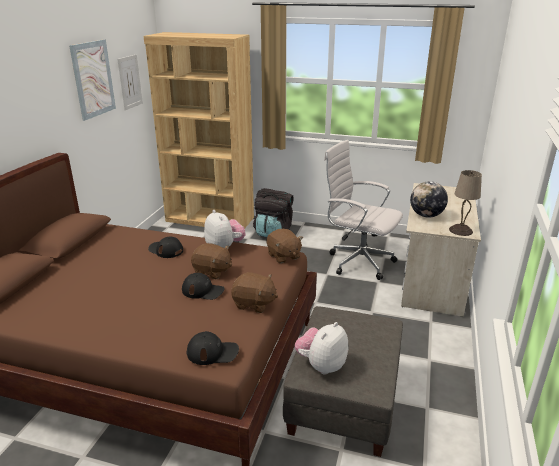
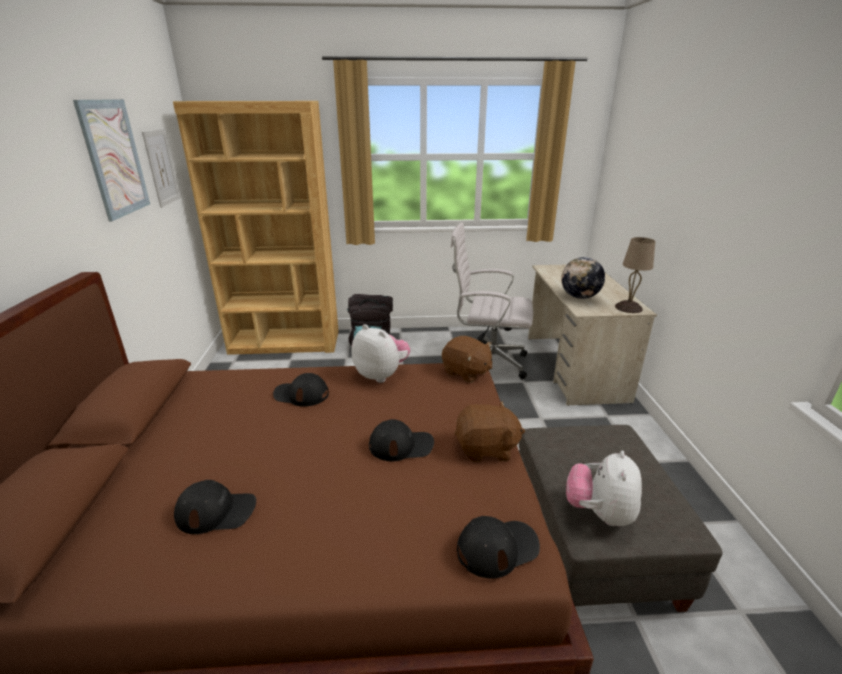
camera: 20 degrees left, 0 degrees up
brown plush toy [191,243,232,279] -> none
none -> black cap [174,480,256,534]

